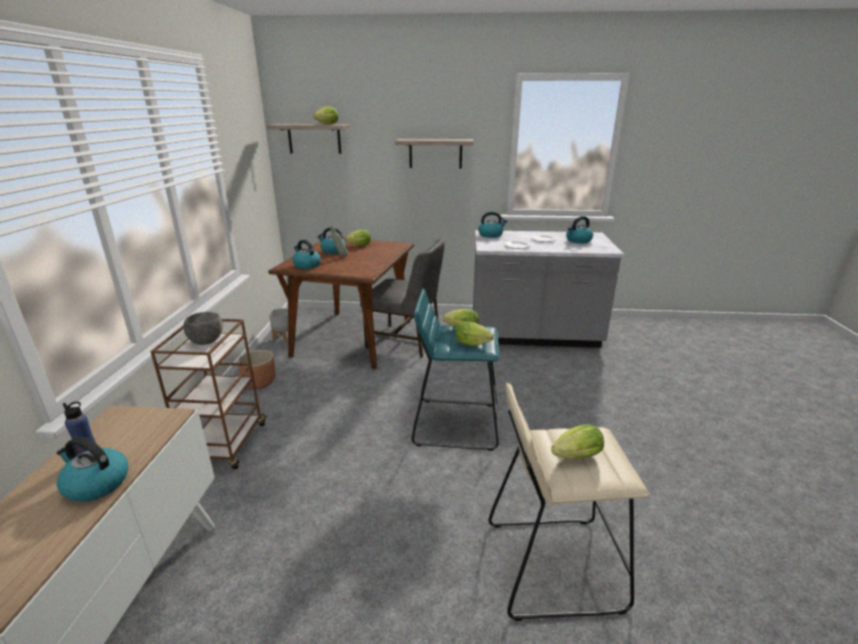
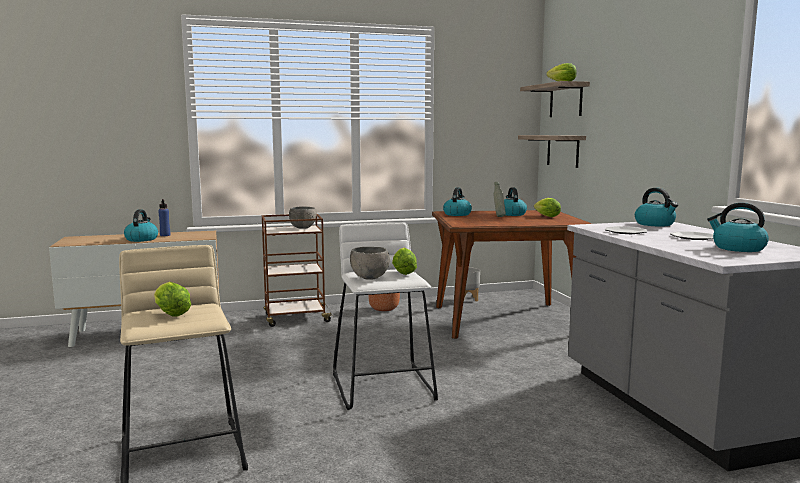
camera: 70 degrees right, 15 degrees down
grey chair [360,239,445,358] -> none
shelf [395,139,473,169] -> shelf moved to [518,135,586,168]
turquoise stool [412,289,499,451] -> white stool [333,222,438,410]
lettuce [455,321,494,346] -> grey bowl [350,247,390,280]

